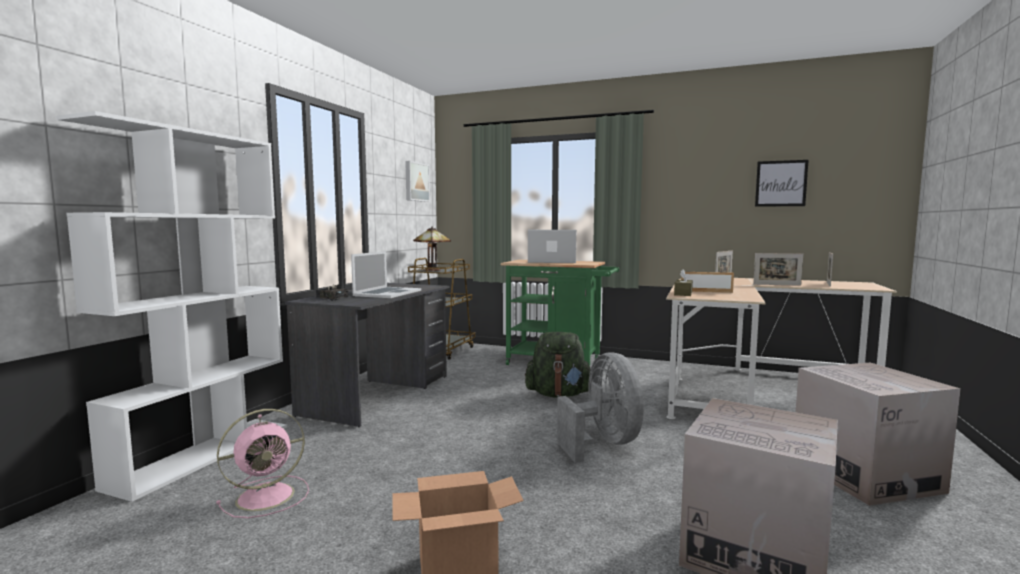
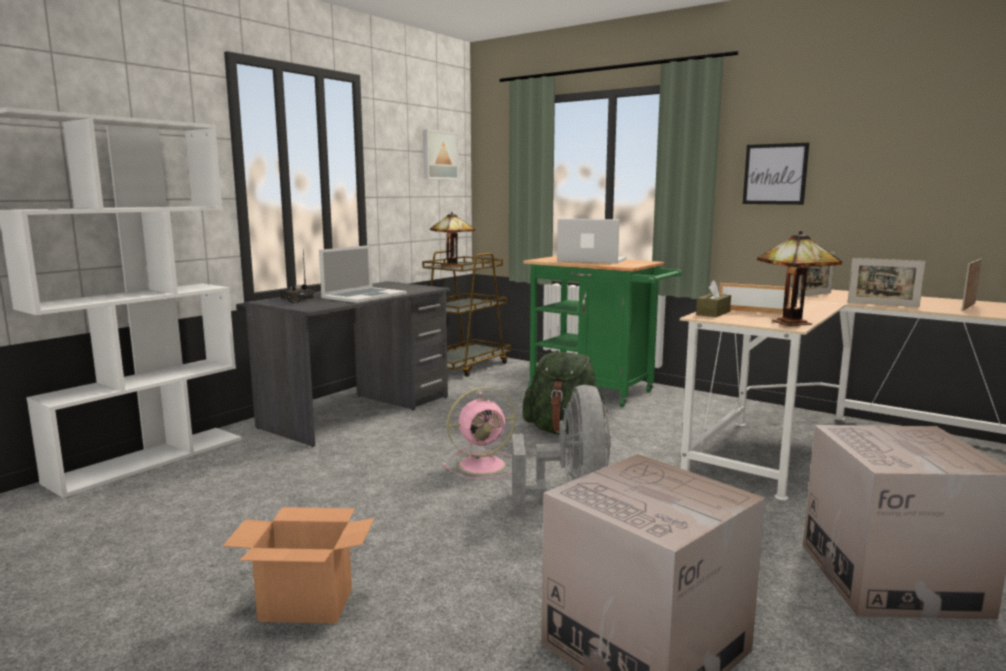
camera: 15 degrees right, 5 degrees up
pink fan [216,409,309,518] -> pink fan moved to [443,387,516,479]
picture [755,160,808,207] -> picture moved to [743,143,809,205]
none -> table lamp [757,231,842,326]

